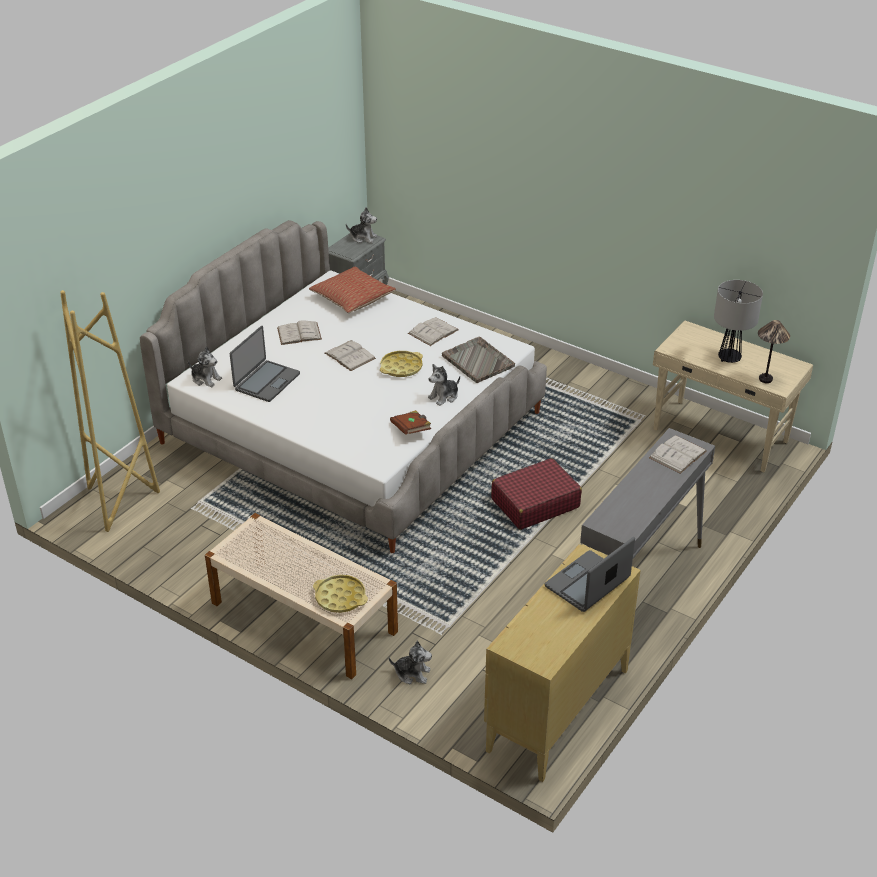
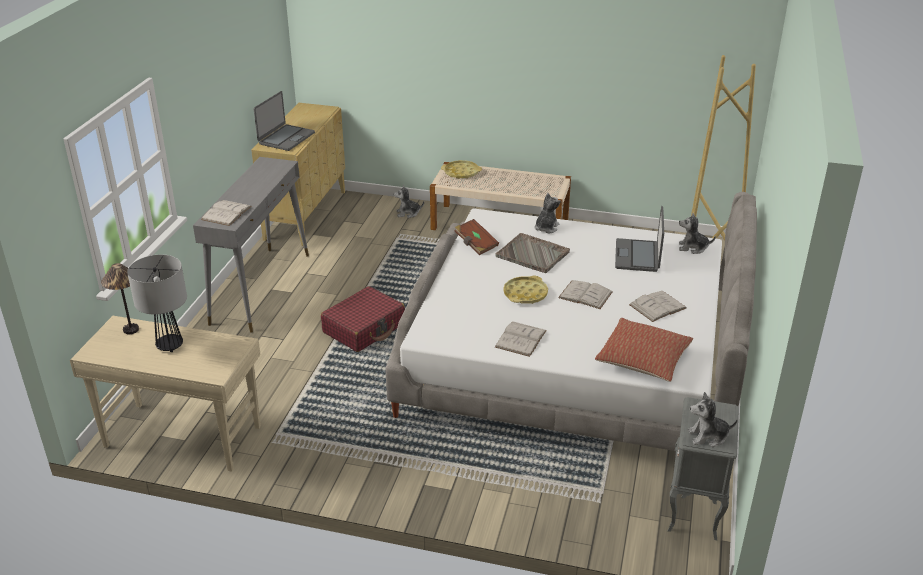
camera: 160 degrees right, 5 degrees down
plush toy [428,364,460,406] -> plush toy moved to [534,193,561,233]
grey tray [442,337,515,383] -> grey tray moved to [495,233,570,273]

